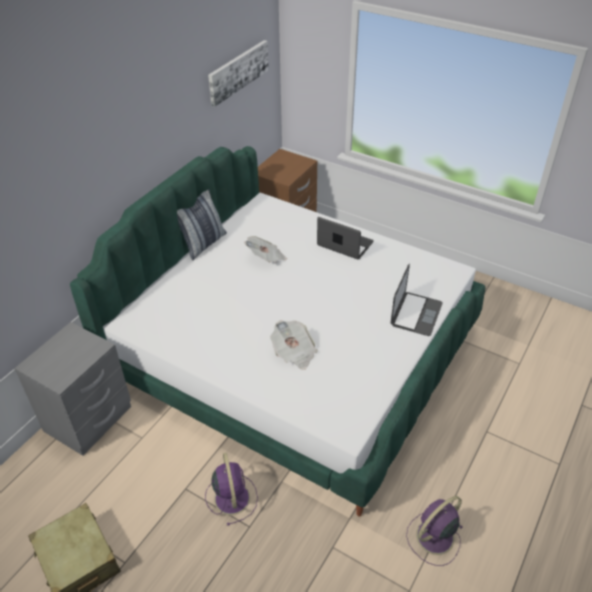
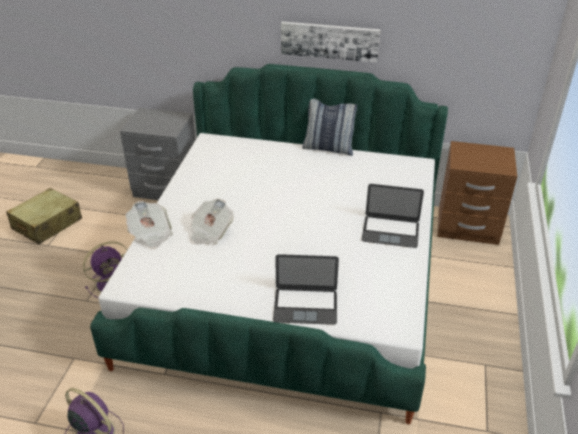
camera: 70 degrees right, 5 degrees down
picture [208,40,269,107] -> picture moved to [281,21,381,63]
newspaper [244,236,287,262] -> newspaper moved to [126,201,173,249]
laptop [317,217,374,259] -> laptop turned 90 degrees clockwise [362,184,424,248]

